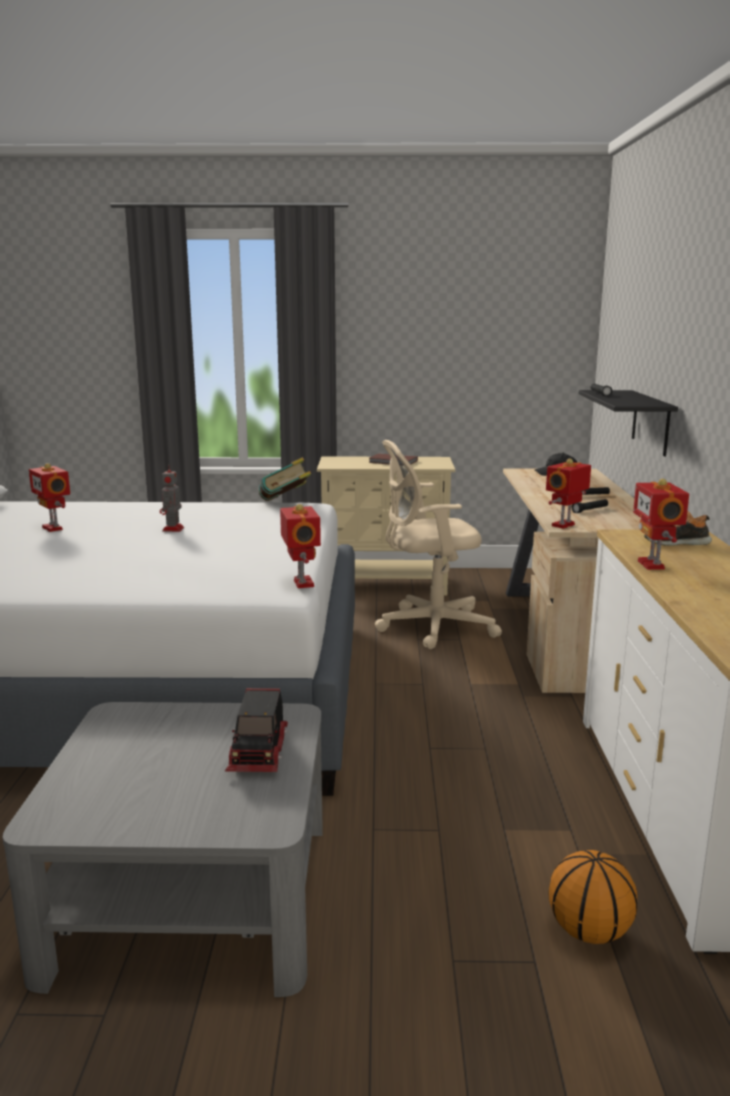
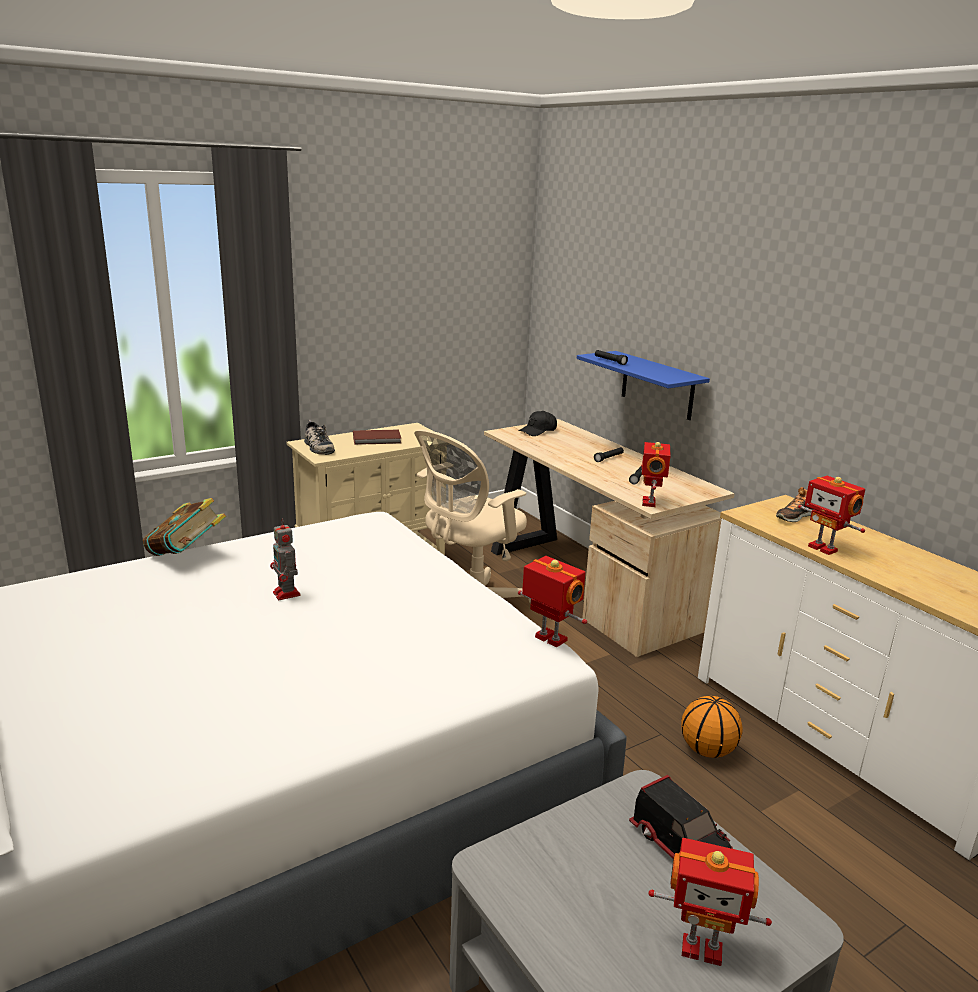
camera: 35 degrees left, 5 degrees up
toy robot [29,463,70,532] -> toy robot moved to [648,838,772,966]
book [259,457,311,501] -> book moved to [143,498,226,556]
basketball [548,850,637,944] -> basketball moved to [681,696,743,758]
black shelf [579,390,678,456] -> blue shelf [577,351,710,420]
none -> shoe [304,420,335,455]

